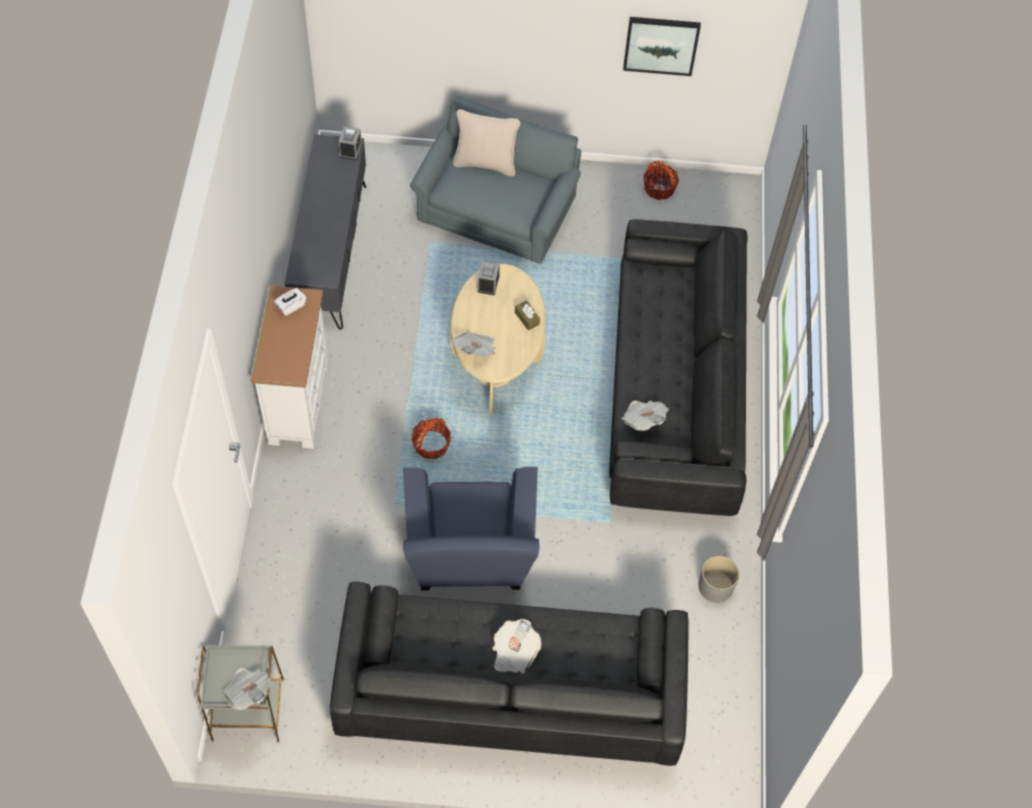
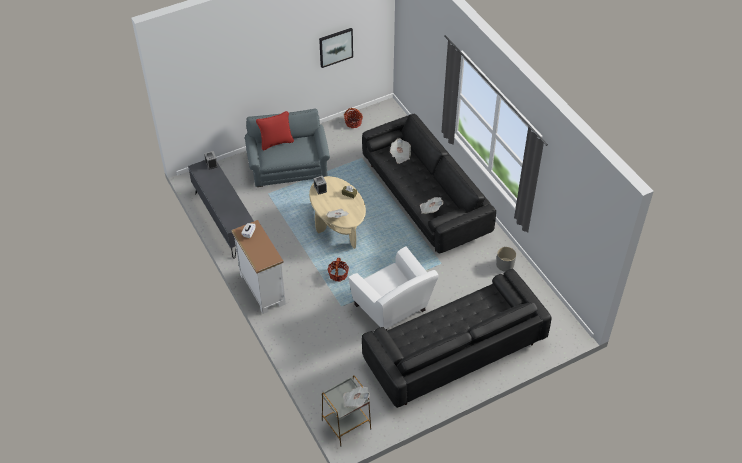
camera: 30 degrees left, 10 degrees down
blue armchair [403,467,539,591] -> white armchair [348,246,439,330]
beige pillow [453,109,520,176] -> red pillow [256,111,294,150]
newspaper [493,619,541,674] -> newspaper moved to [390,138,411,164]

